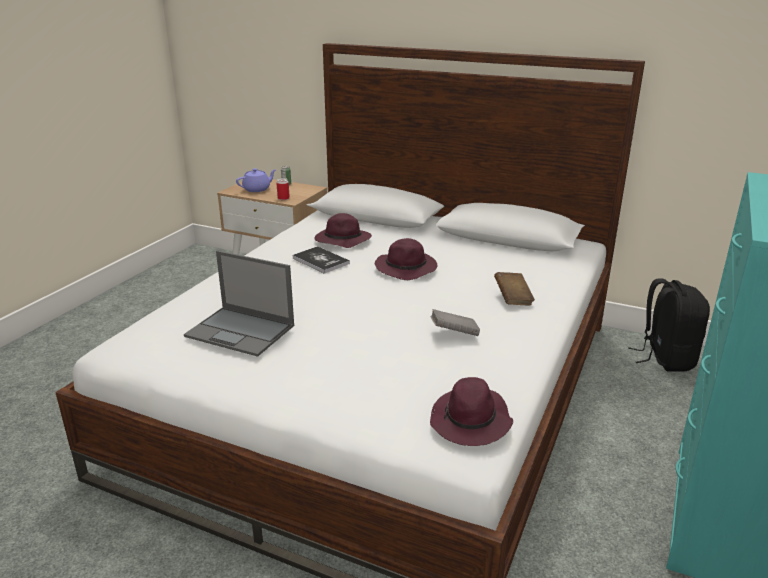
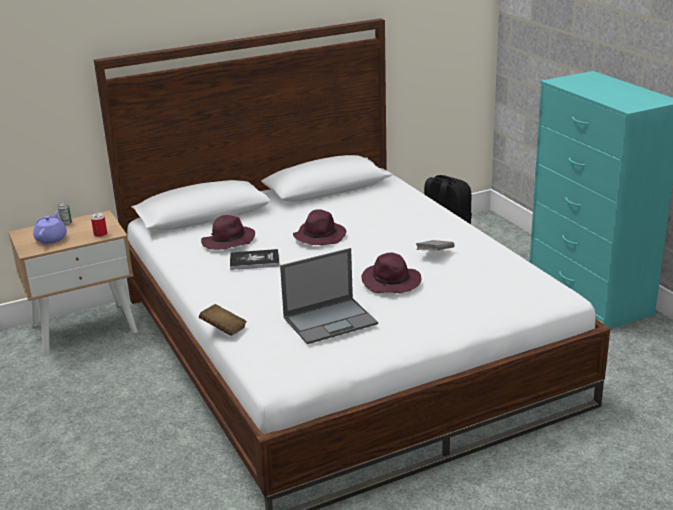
camera: 50 degrees left, 0 degrees up
purple hat [430,377,513,446] -> purple hat moved to [361,252,421,293]
brown book [494,272,535,305] -> brown book moved to [199,304,247,336]

